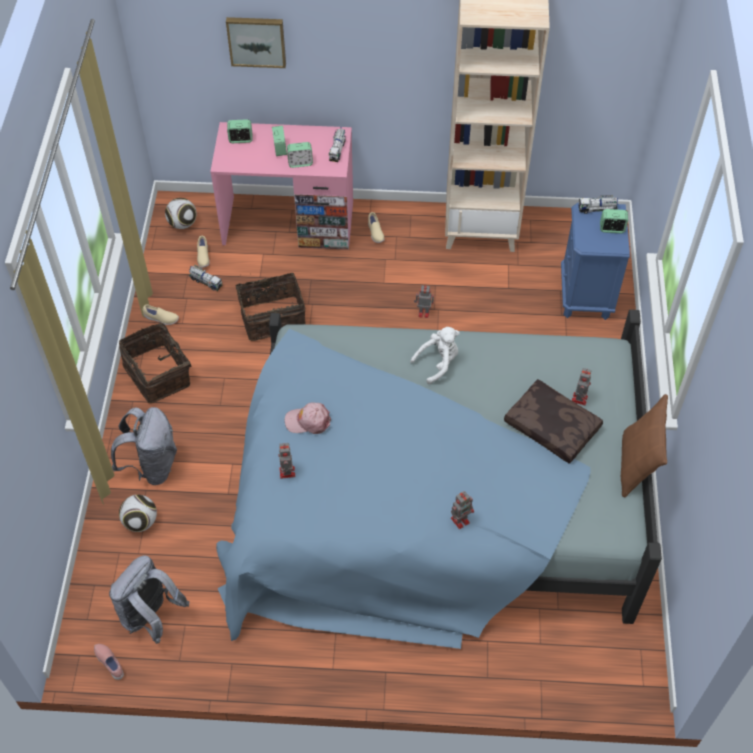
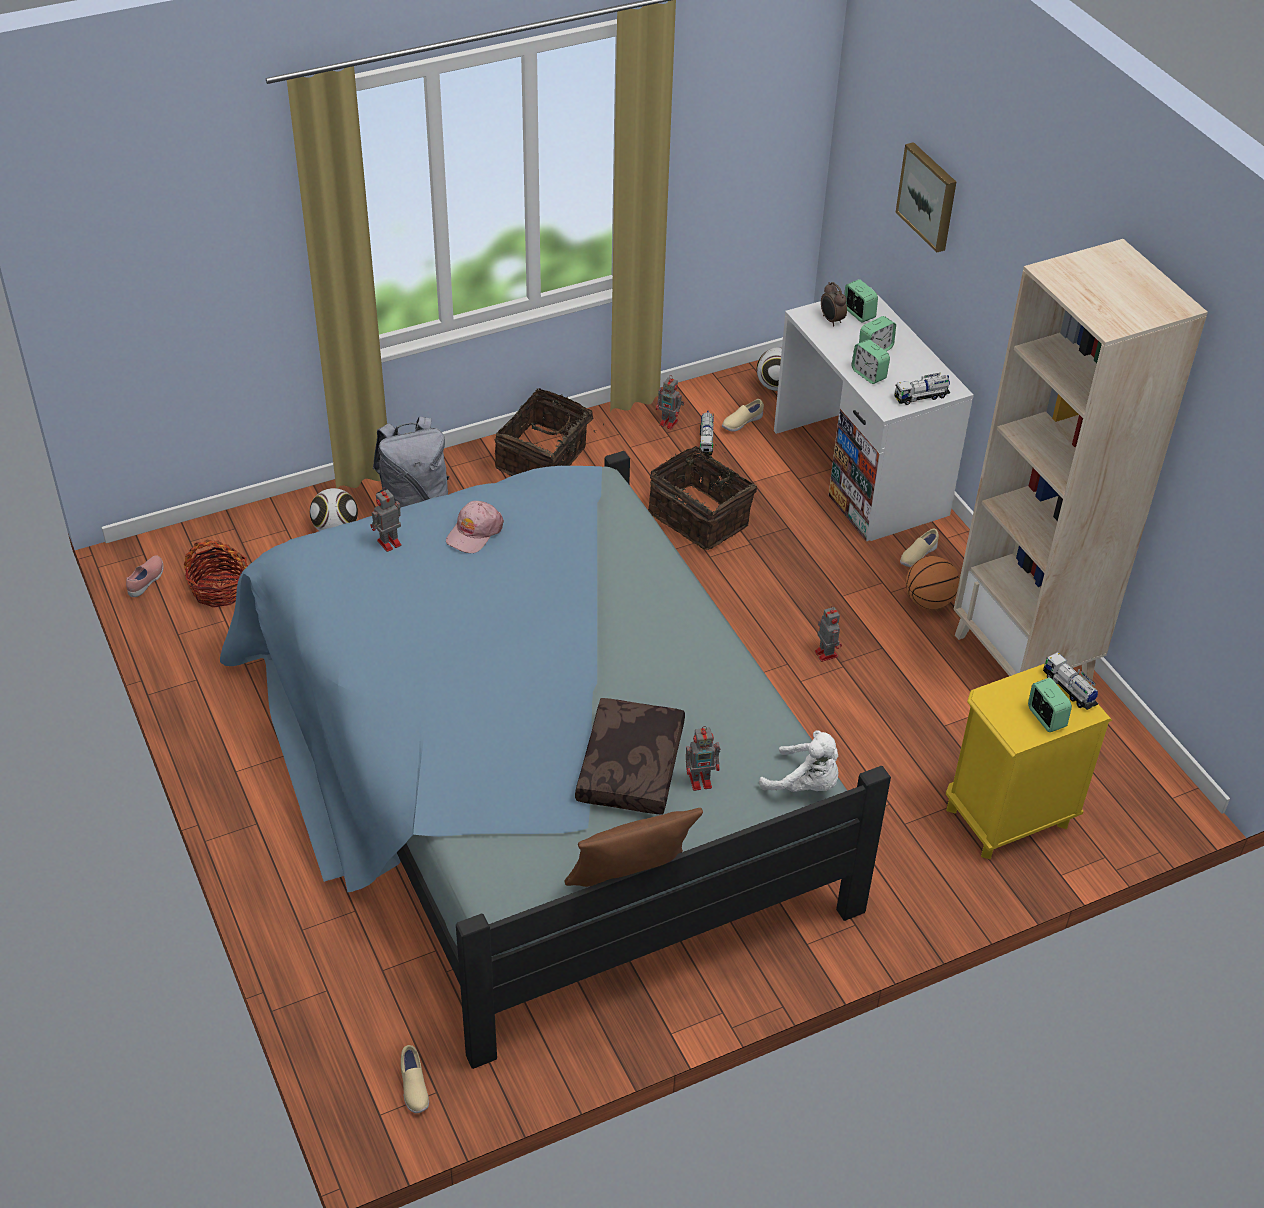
camera: 60 degrees right, 10 degrees down
grey backpack [109,555,189,644] -> basket [184,540,248,608]
beige shoe [143,304,179,325] -> beige shoe moved to [401,1045,429,1113]
pink desk [210,122,353,250] -> white desk [774,288,974,541]
pink cap [284,403,331,434] -> pink cap turned 120 degrees counterclockwise [446,501,504,553]
white plush toy [410,327,460,384] -> white plush toy moved to [759,730,838,792]
toy robot [451,491,474,529] -> toy robot moved to [656,375,684,430]
blue nightstand [561,203,630,320] -> yellow nightstand [946,664,1112,859]
none -> alarm clock [821,282,847,326]
none -> basketball [905,556,959,609]

